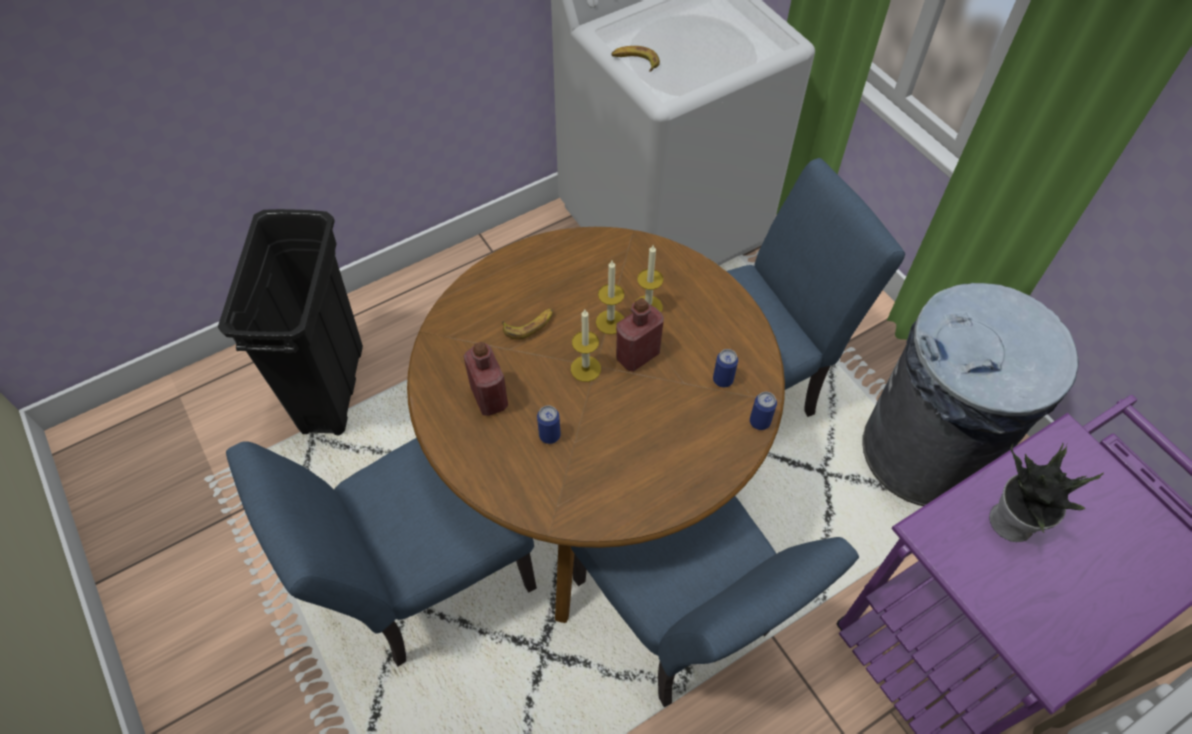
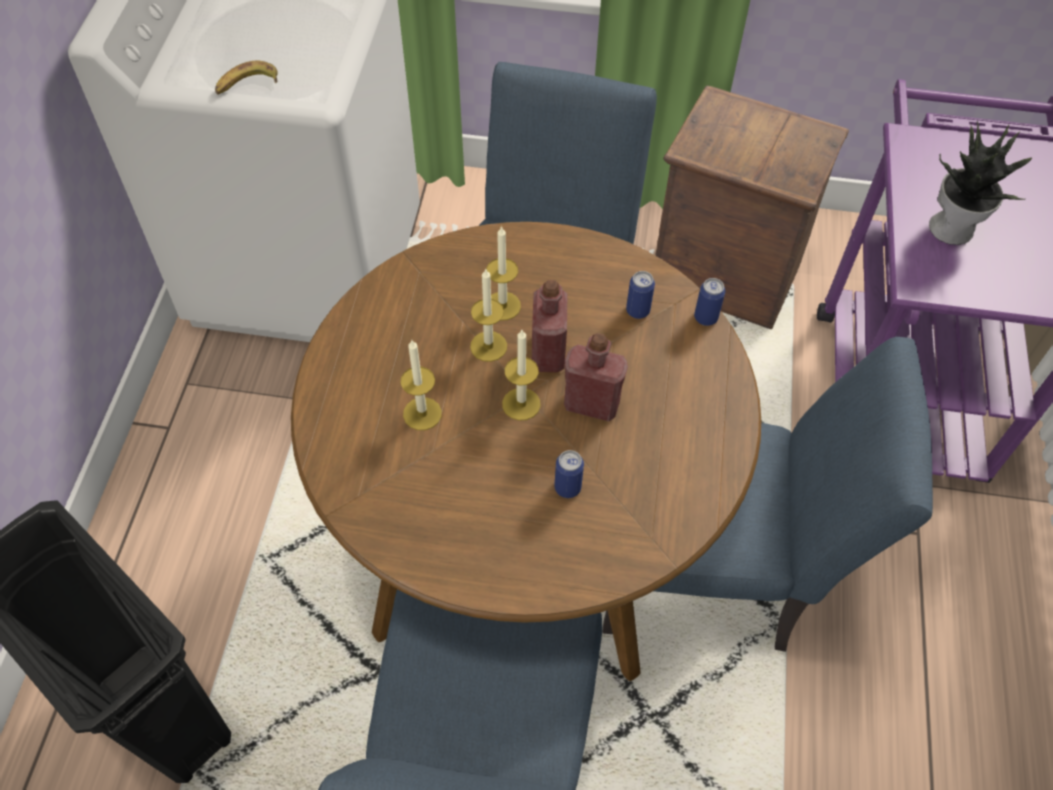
camera: 50 degrees left, 0 degrees up
red bottle [464,342,508,416] -> red bottle moved to [564,333,628,422]
banana [502,309,553,340] -> candle [401,340,442,430]
grey trash can [862,283,1079,506] -> crate [655,86,849,329]

